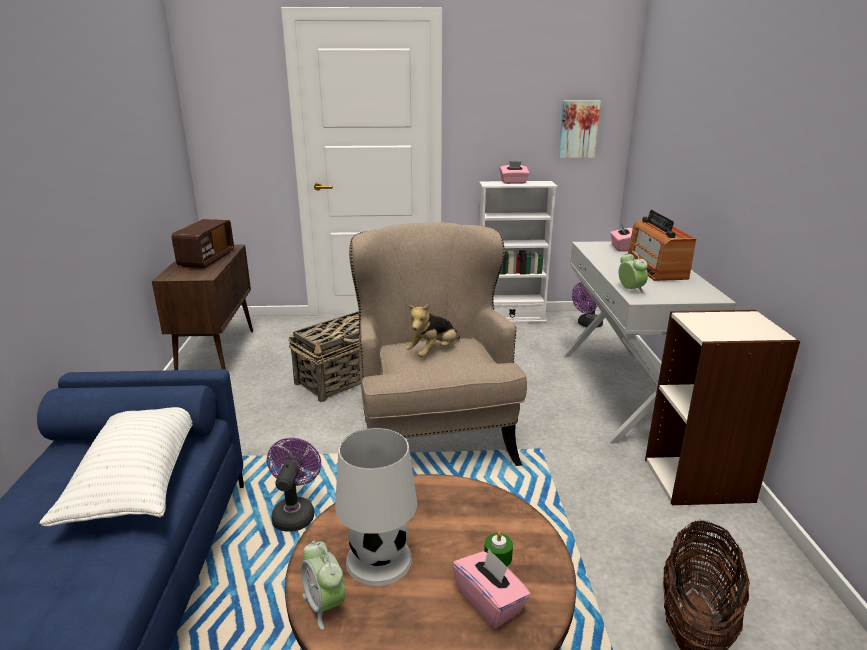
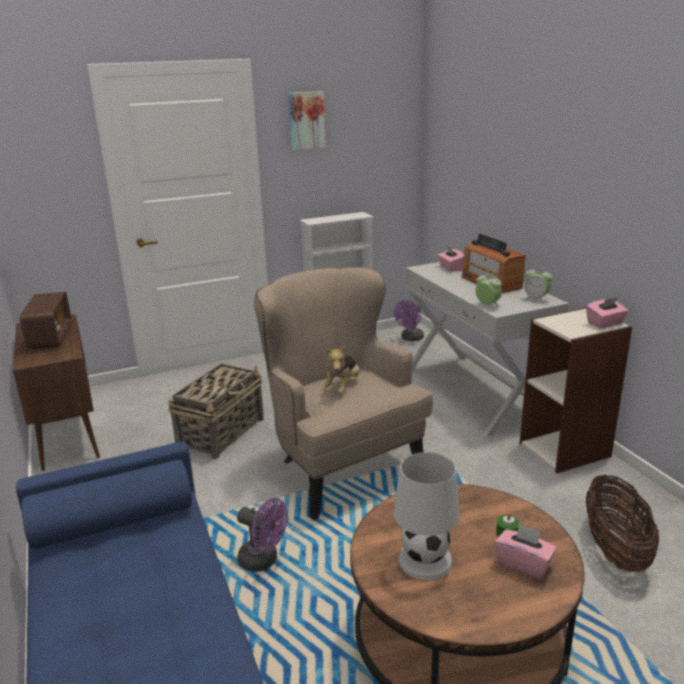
camera: 20 degrees left, 0 degrees up
white pillow [39,407,193,526] -> none
purple fan [267,438,321,532] -> purple fan turned 135 degrees clockwise [237,498,288,572]
alarm clock [301,541,345,630] -> alarm clock moved to [523,266,553,304]
pink tissue box [500,161,529,184] -> pink tissue box moved to [586,297,629,328]
picture [559,100,601,158] -> picture moved to [288,91,326,150]

